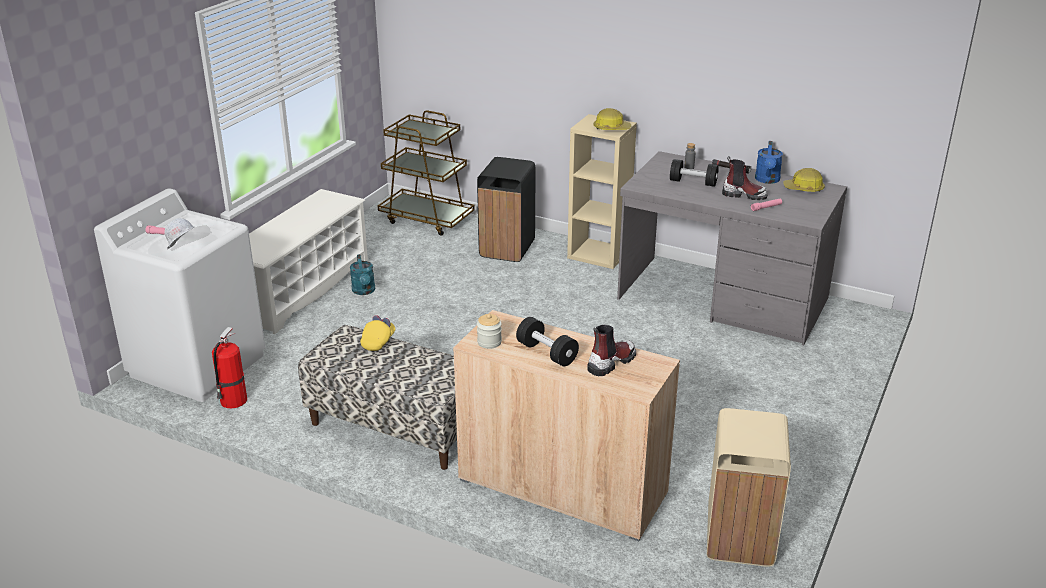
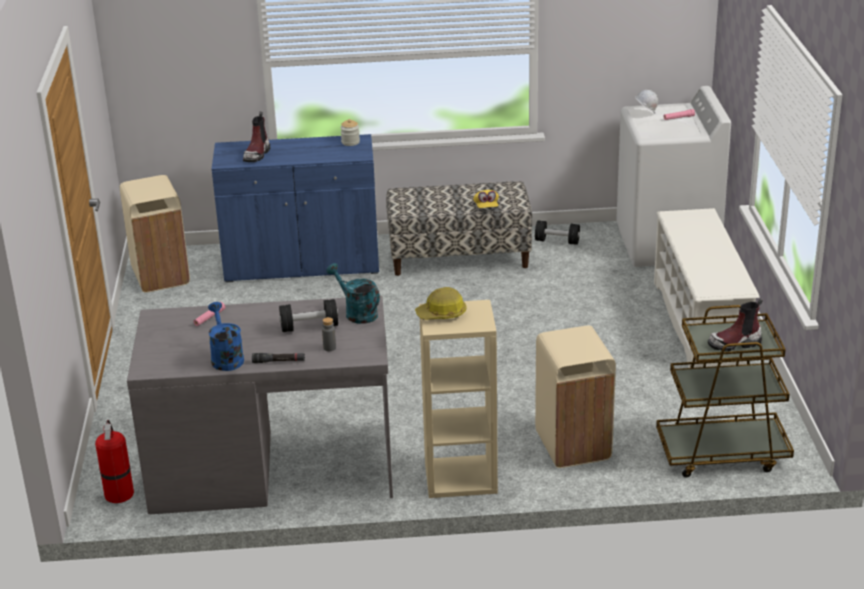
camera: 150 degrees right, 0 degrees up
fire extinguisher [212,327,247,408] -> fire extinguisher moved to [95,420,134,503]
turquoise watering can [350,254,375,295] -> turquoise watering can moved to [326,263,380,324]
beige cabinet [453,310,680,541] -> blue cabinet [212,134,379,282]
black trash can [477,157,536,262] -> beige trash can [535,326,616,468]
black dumbbell [516,317,579,366] -> black dumbbell moved to [535,221,580,245]
boot [722,156,768,200] -> boot moved to [708,299,763,351]
hard hat [783,168,825,192] -> none

